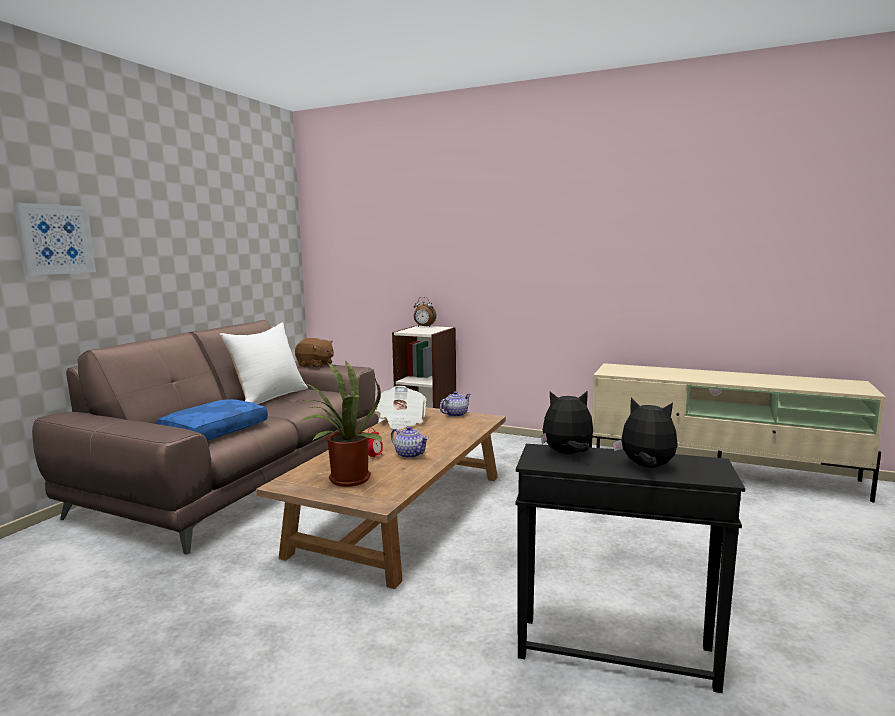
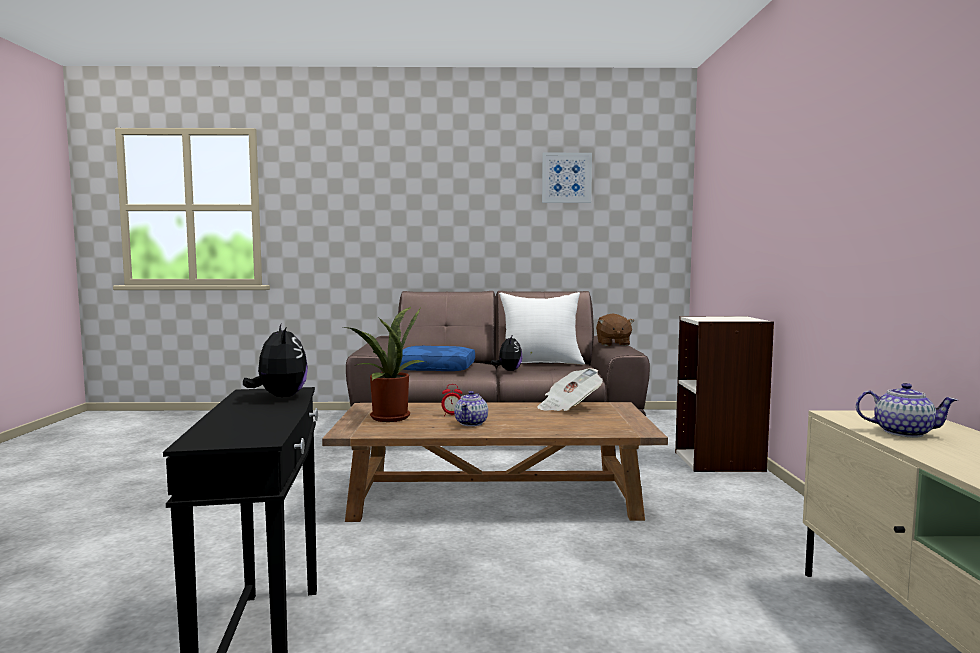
camera: 65 degrees right, 5 degrees down
picture [15,203,96,276] -> picture moved to [542,153,592,203]
alarm clock [414,297,436,327] -> none
teapot [440,391,470,417] -> teapot moved to [856,383,958,437]
plush toy [613,398,678,468] -> plush toy moved to [491,334,523,371]

